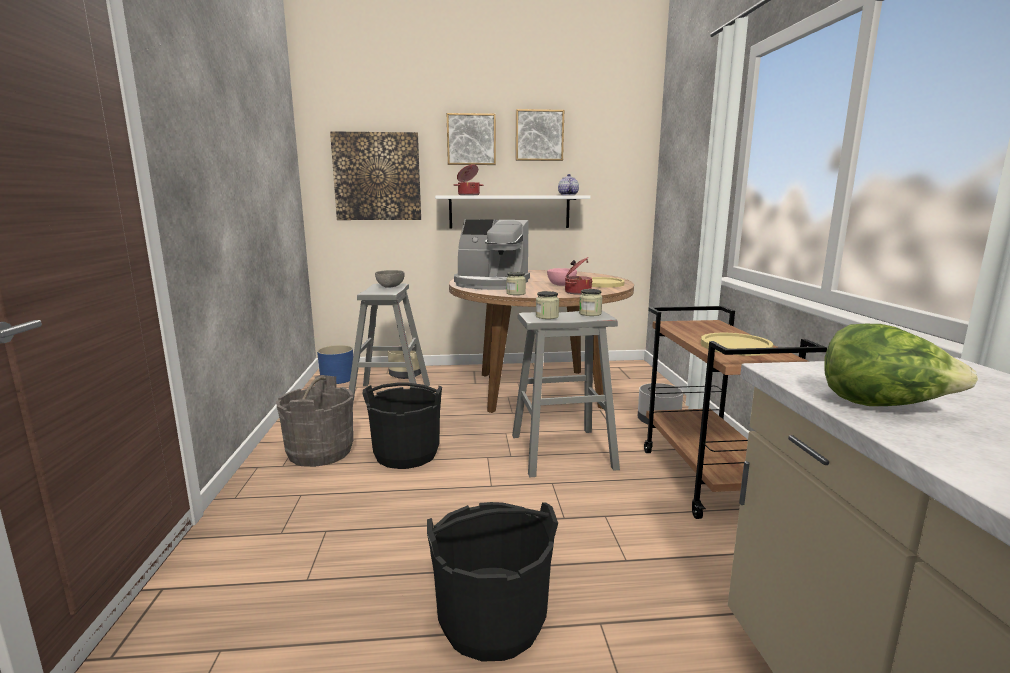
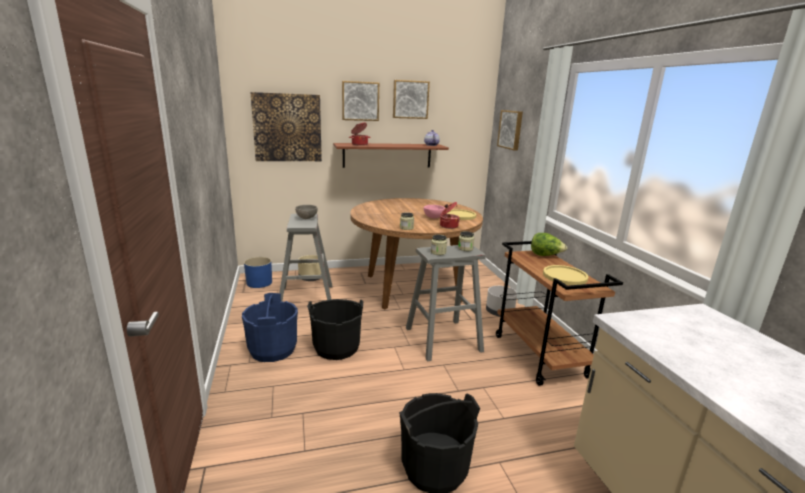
camera: 10 degrees left, 5 degrees up
grey bucket [276,375,354,467] -> blue bucket [242,293,298,362]
white shelf [435,195,590,229] -> brown shelf [333,143,449,168]
coffee machine [454,219,530,290] -> none
lettuce [824,324,978,406] -> lettuce moved to [531,233,567,256]
none -> picture [497,110,523,150]

